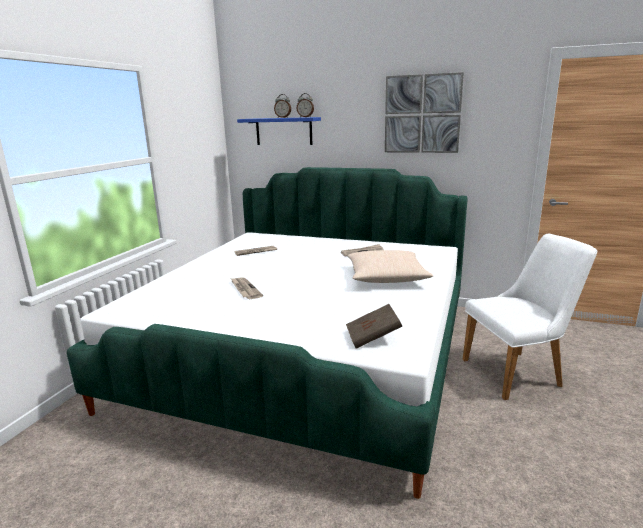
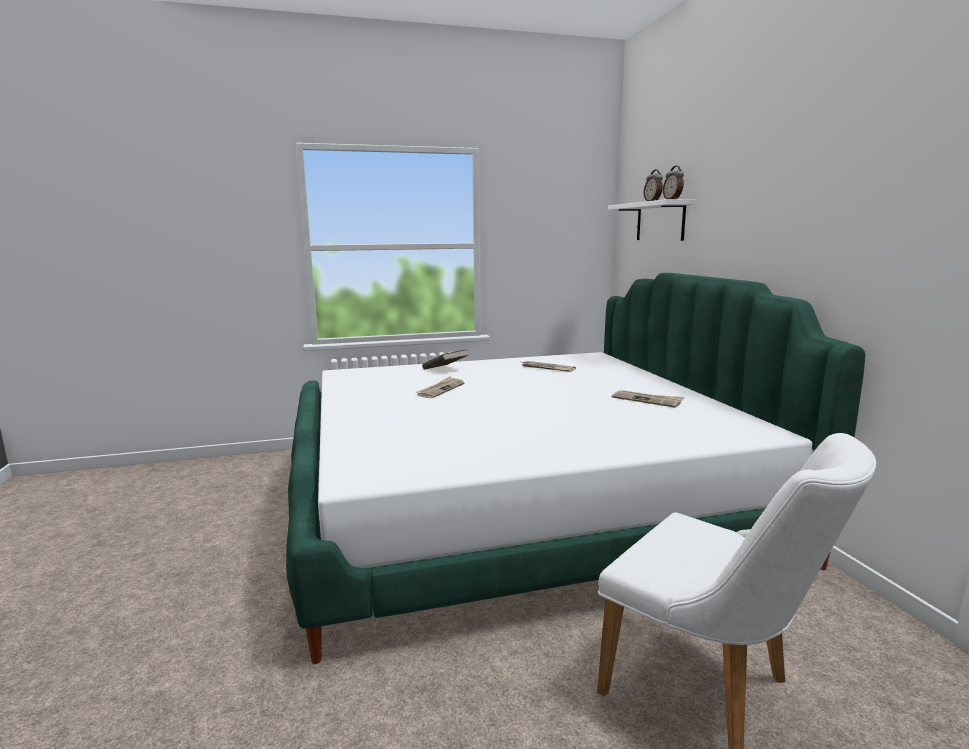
camera: 55 degrees right, 5 degrees down
blue shelf [237,117,321,145] -> white shelf [608,199,695,241]
brown book [346,304,402,349] -> brown book moved to [422,349,468,370]
beige pillow [348,250,433,283] -> none
picture [385,72,464,153] -> none

